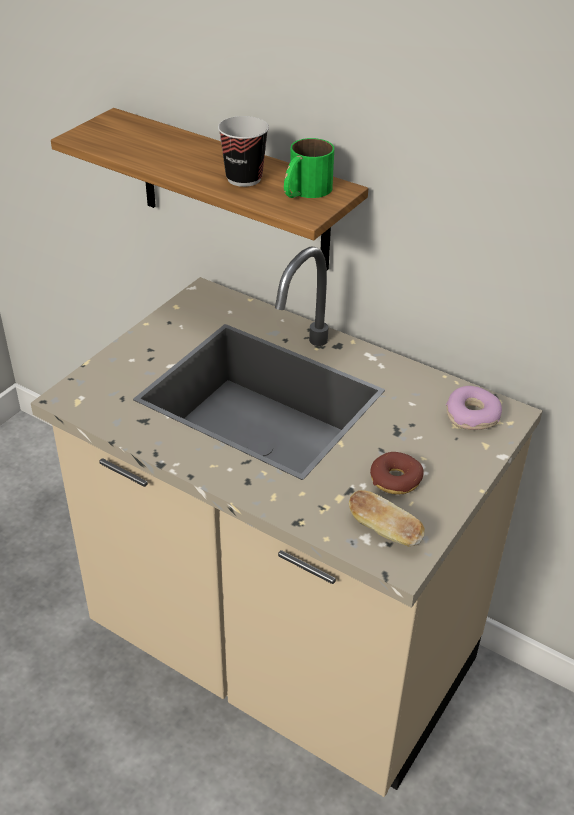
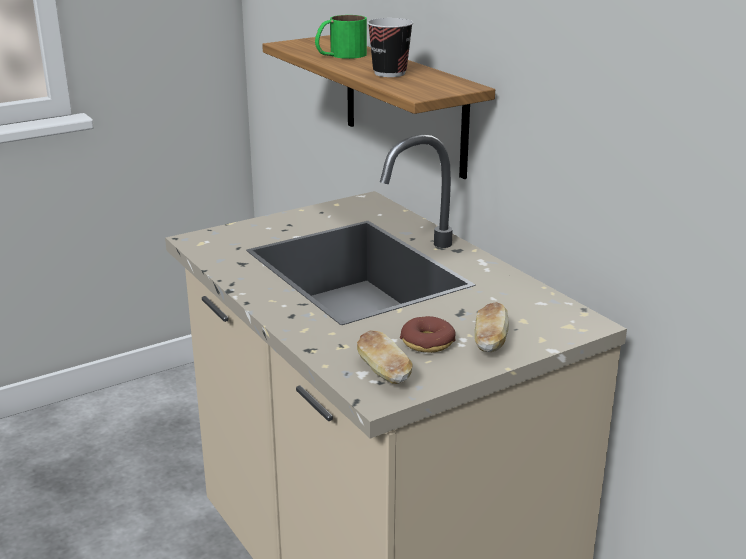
camera: 25 degrees right, 15 degrees down
green mug [284,138,334,198] -> green mug moved to [315,15,367,59]
donut [446,386,502,430] -> none
none -> bread [474,302,509,352]

